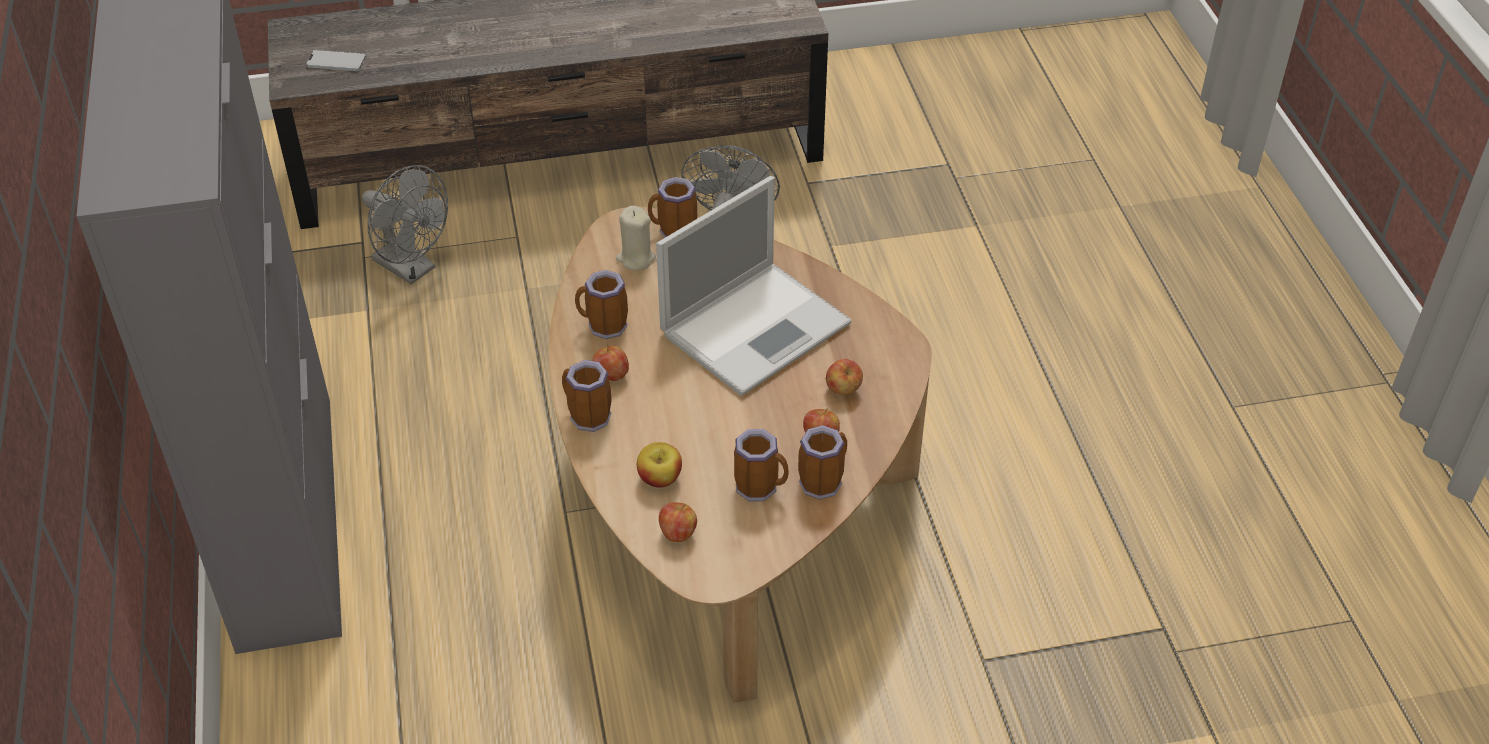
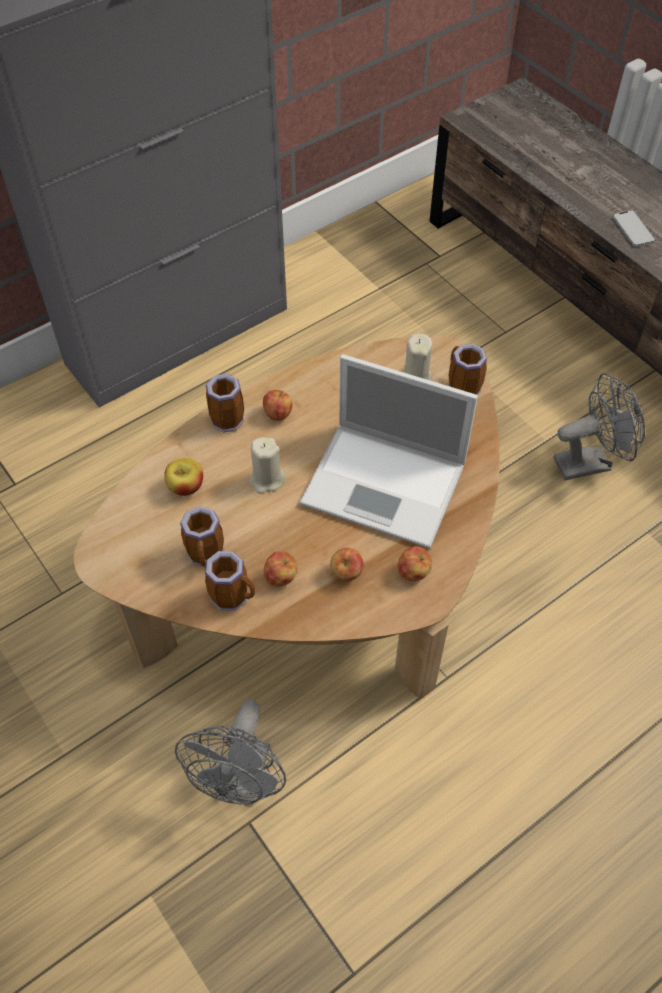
camera: 65 degrees right, 10 degrees up
phone [306,50,366,71] -> phone moved to [613,210,656,247]
grey fan [362,165,448,284] -> grey fan moved to [175,699,286,805]
mug [575,270,628,339] -> none
apple [659,502,697,542] -> apple moved to [397,546,432,581]
none -> beige candle [249,437,286,494]

